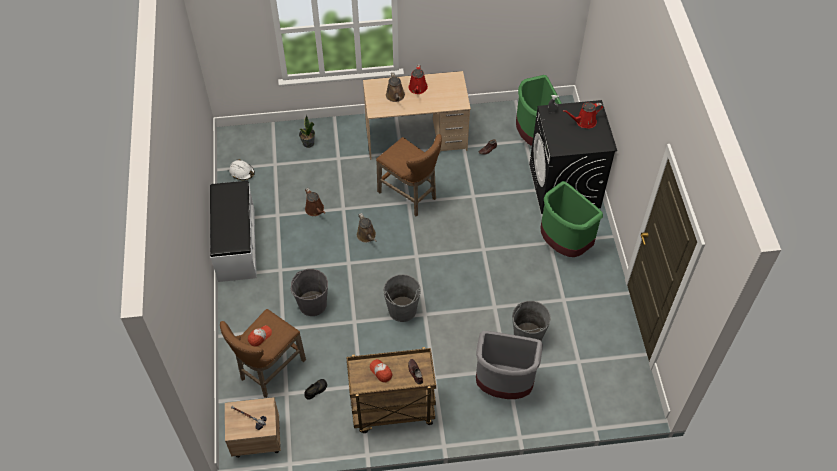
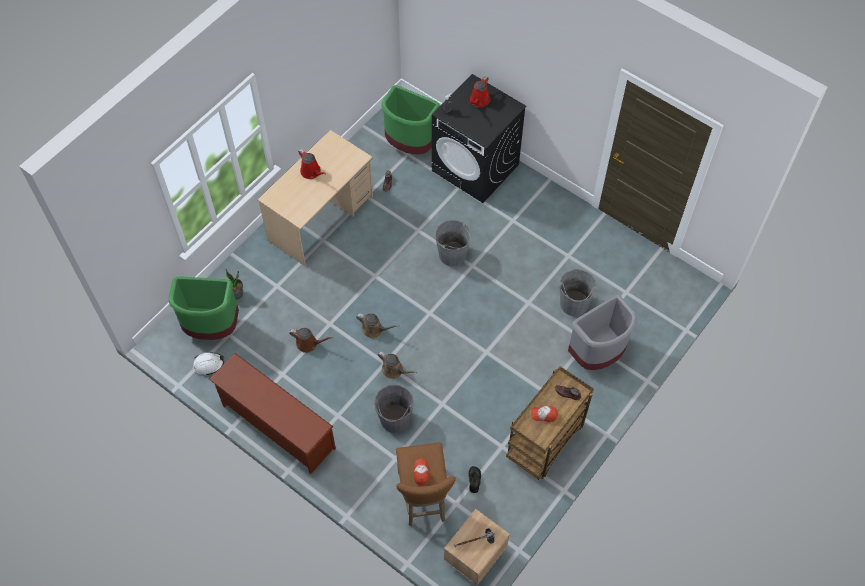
camera: 45 degrees left, 5 degrees up
white bench [210,181,257,282] -> brown shoe rack [209,353,336,474]
brown stool [376,134,442,216] -> none
grey bucket [383,274,421,322] -> grey bucket moved to [435,220,471,267]
brown watering can [386,72,405,102] -> brown watering can moved to [378,352,417,379]
green trash can [540,181,603,257] -> green trash can moved to [169,276,239,340]

